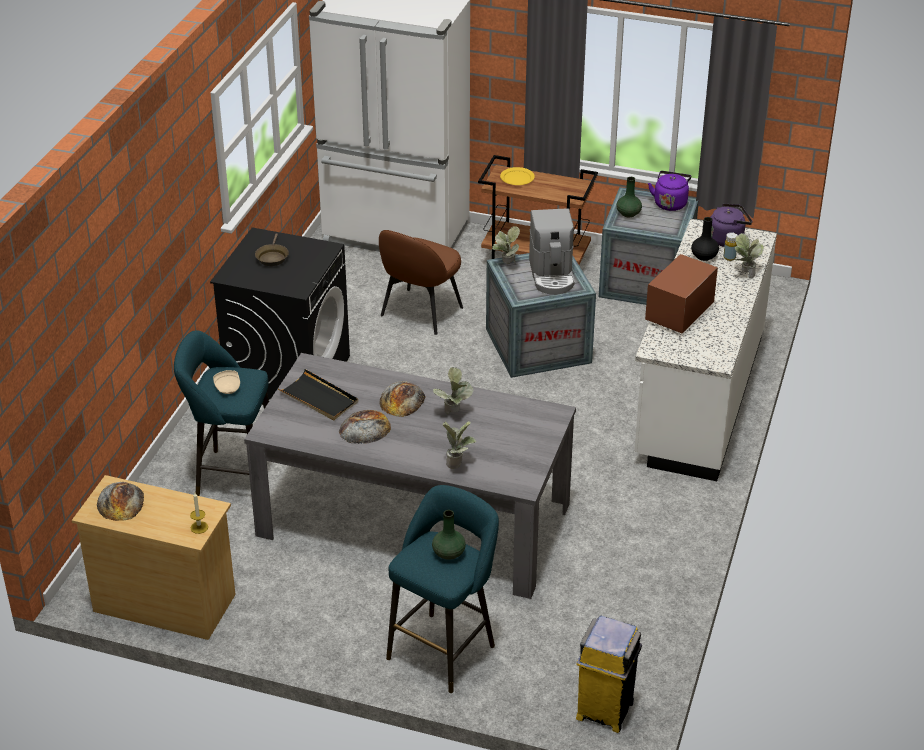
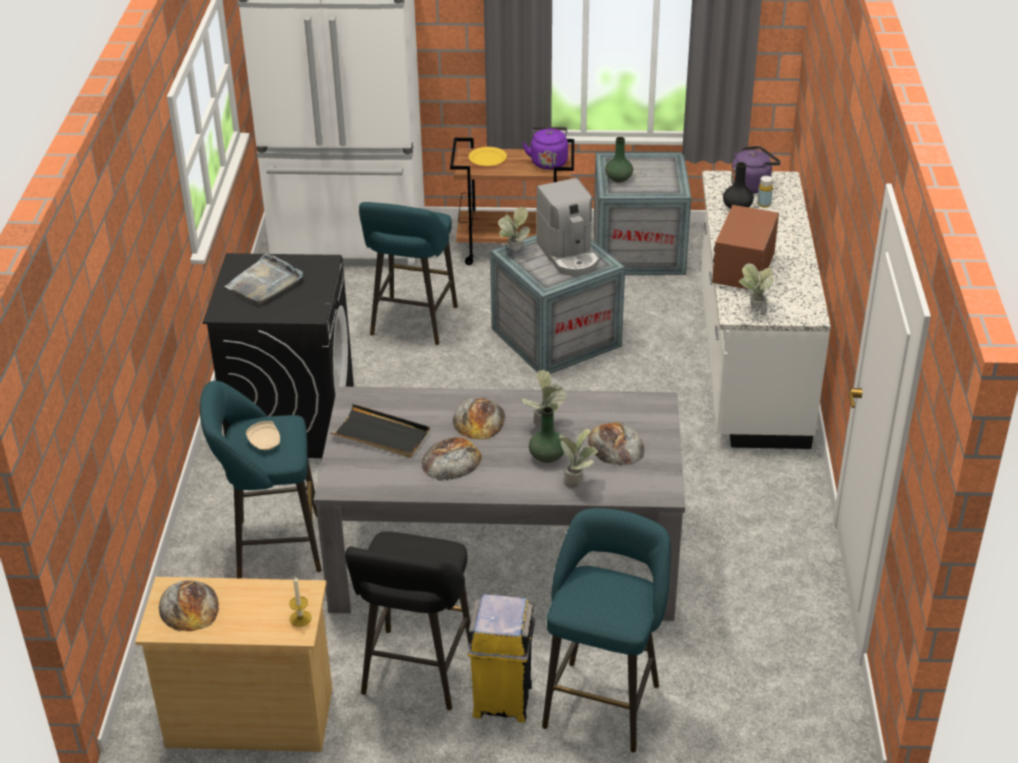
camera: 15 degrees left, 0 degrees up
brown frying pan [255,233,289,266] -> grey tray [224,253,303,304]
brown chair [379,230,463,335] -> turquoise stool [359,202,458,345]
green vase [432,510,466,560] -> green vase moved to [529,407,564,463]
yellow trash can [576,616,642,733] -> yellow trash can moved to [467,594,535,723]
purple kettle [648,171,691,211] -> purple kettle moved to [523,127,568,170]
potted plant [734,233,764,278] -> potted plant moved to [739,263,774,315]
none -> black stool [345,531,471,710]
none -> bread [588,422,645,466]

